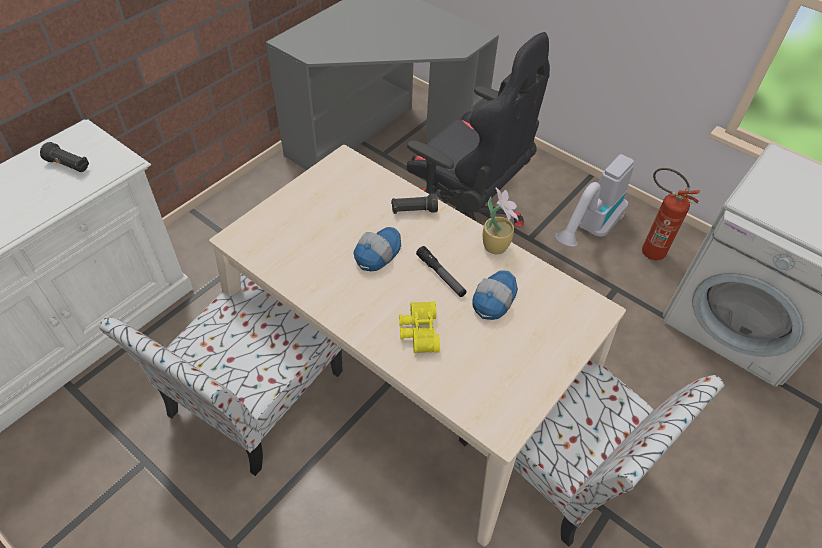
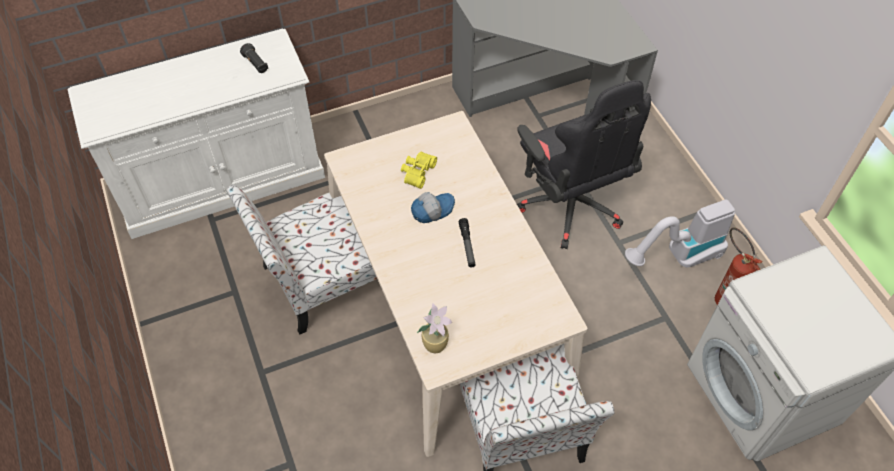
camera: 30 degrees right, 5 degrees up
black flashlight [391,193,438,214] -> none
yellow binoculars [399,302,440,353] -> yellow binoculars moved to [401,152,437,189]
cap [473,270,518,320] -> none
potted plant [483,187,518,254] -> potted plant moved to [417,303,452,353]

